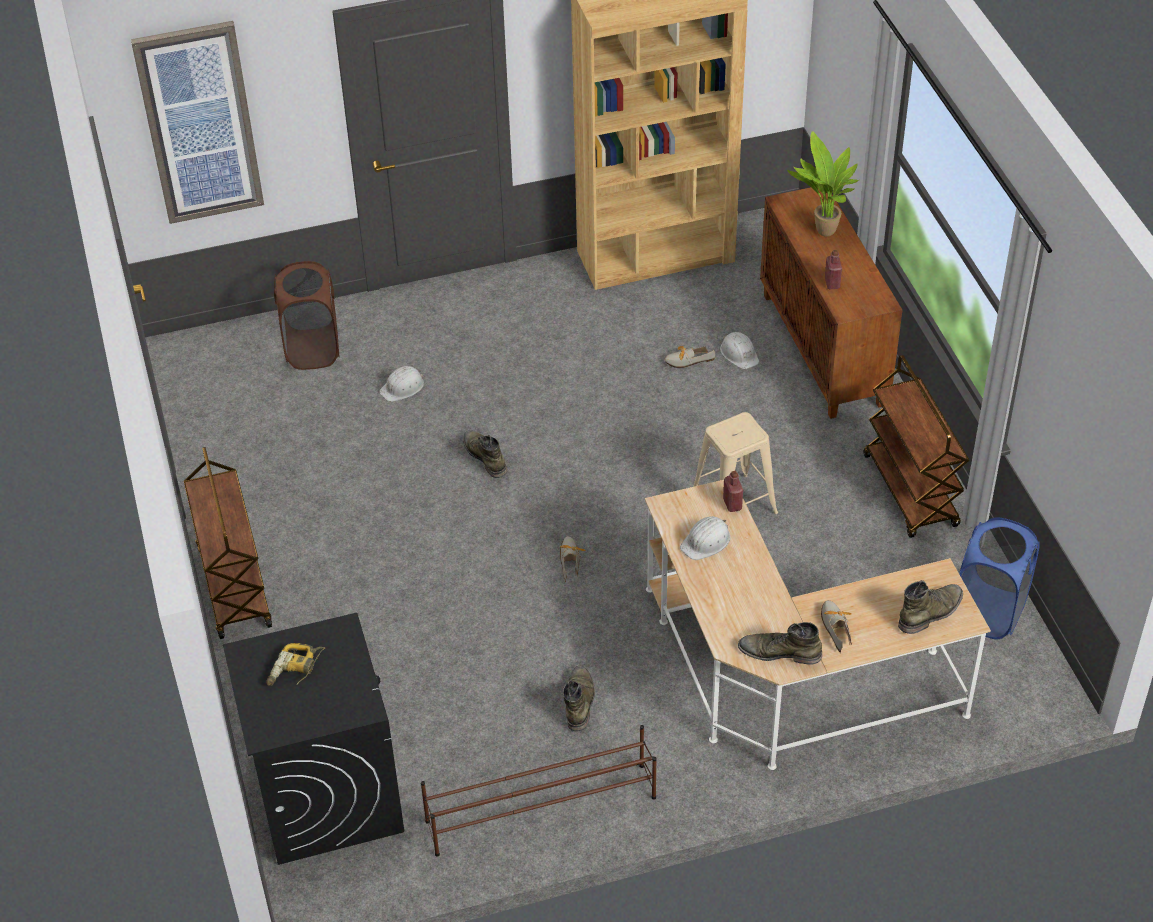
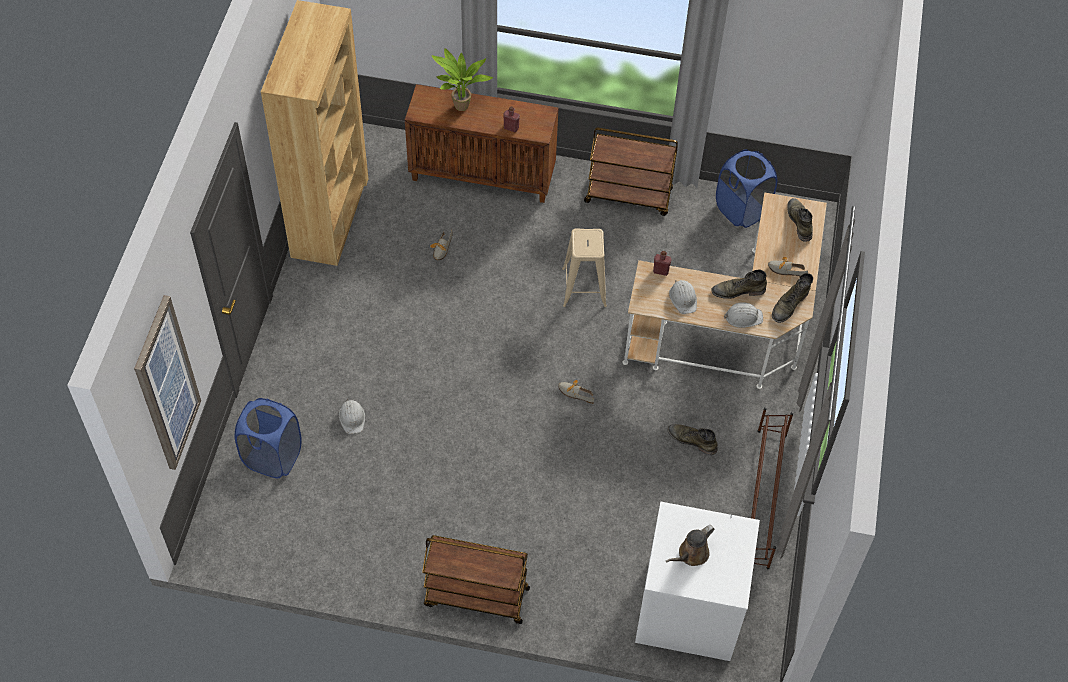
camera: 65 degrees left, 10 degrees up
black washing machine [223,613,404,865] -> white washing machine [635,501,760,661]
power drill [266,643,325,686] -> brown watering can [665,525,714,566]
brown laundry basket [274,261,340,370] -> blue laundry basket [235,398,302,478]
green boot [463,430,507,478] -> green boot moved to [711,269,767,299]
white hard hat [720,332,759,369] -> white hard hat moved to [724,302,763,328]

